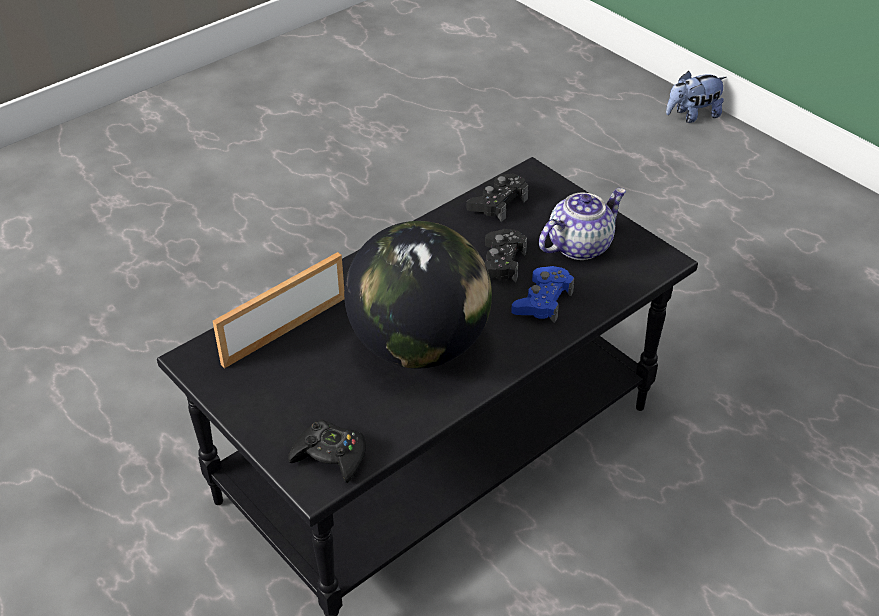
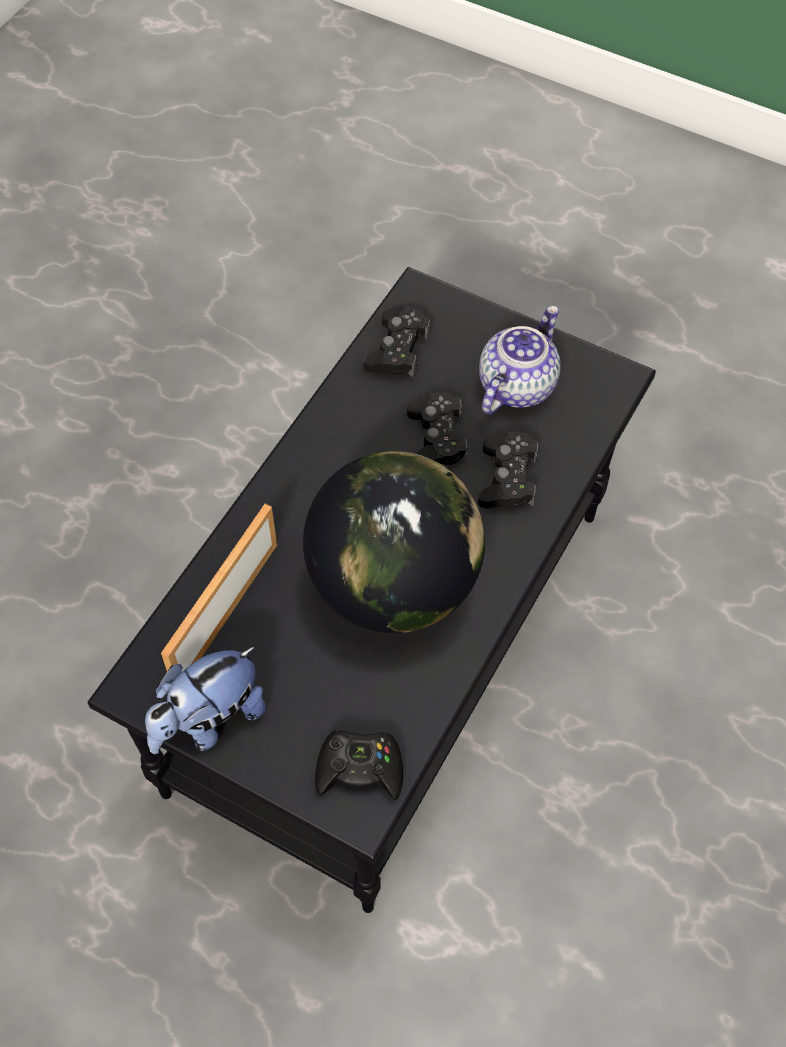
camera: 20 degrees left, 15 degrees up
blue game controller [511,266,574,324] -> black game controller [478,432,538,508]
plush toy [666,71,727,123] -> plush toy moved to [145,646,266,754]

